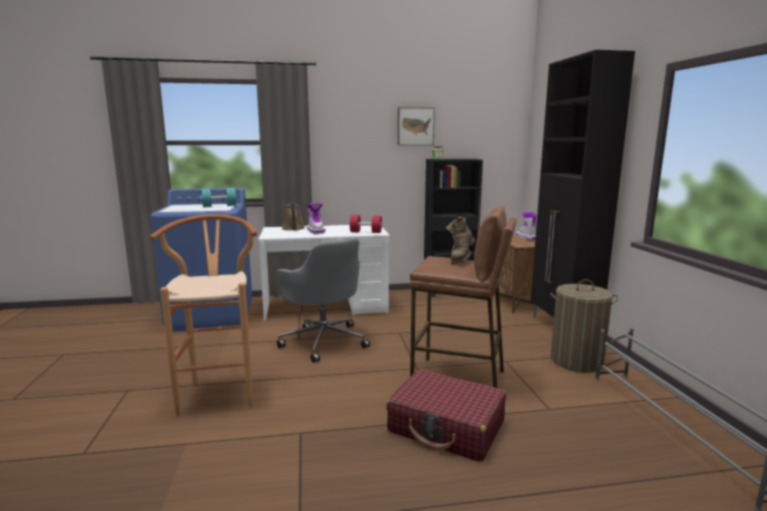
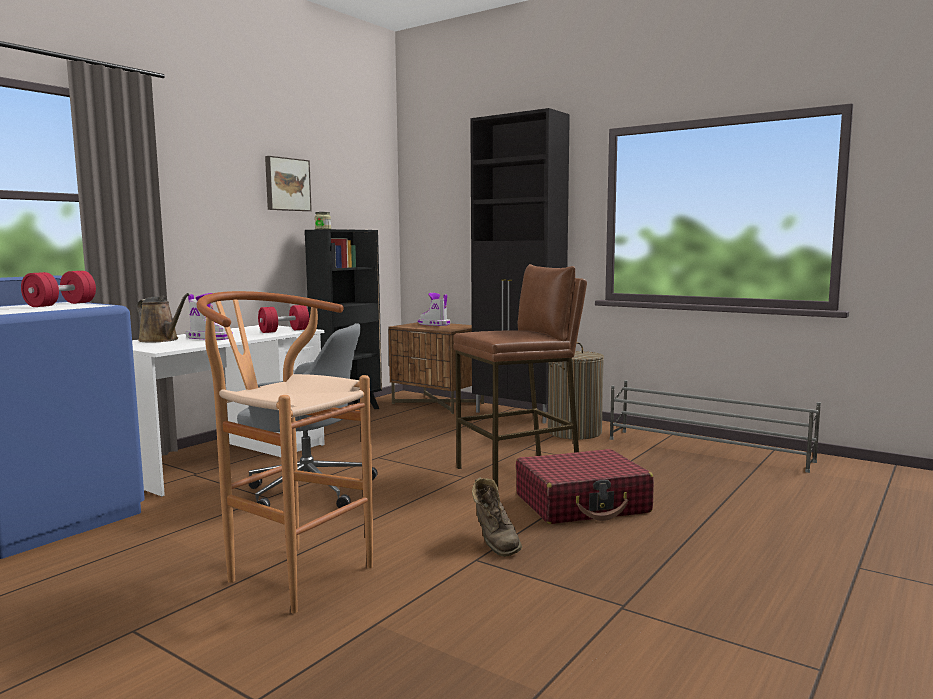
camera: 45 degrees left, 5 degrees down
turquoise dumbbell [201,188,236,207] -> red dumbbell [21,271,96,307]
brown boot [446,216,475,264] -> brown boot moved to [472,477,522,557]

